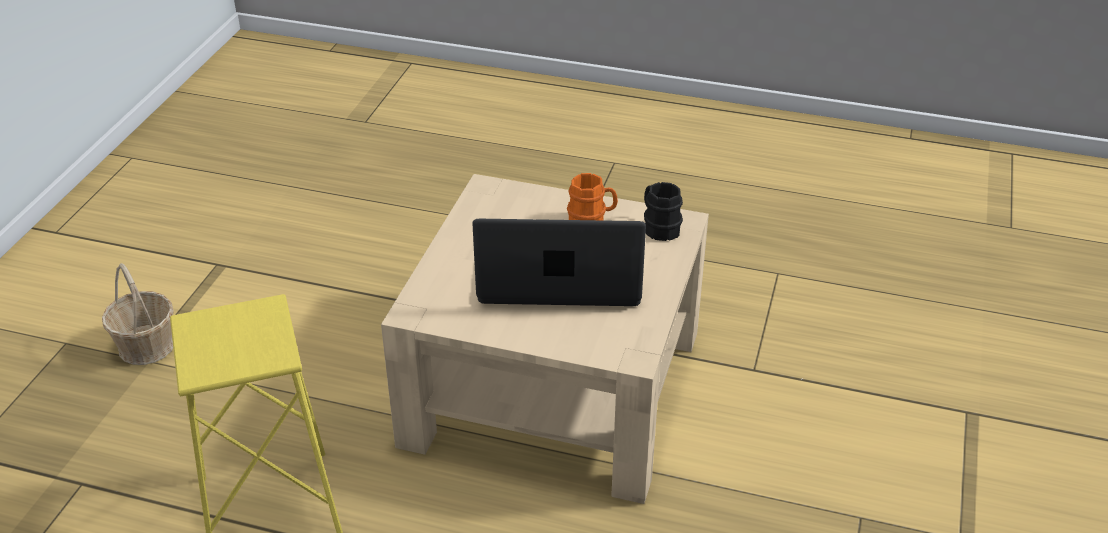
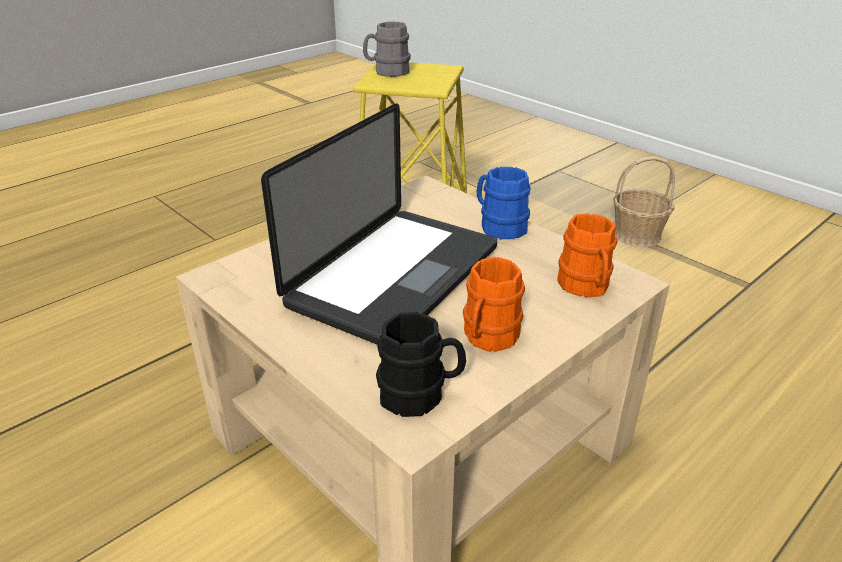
camera: 120 degrees right, 5 degrees down
none -> grey mug [363,21,411,77]
none -> blue mug [477,167,531,239]
none -> orange mug [557,213,618,298]

